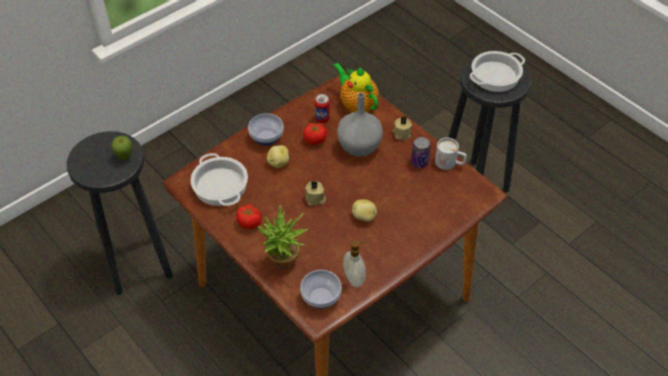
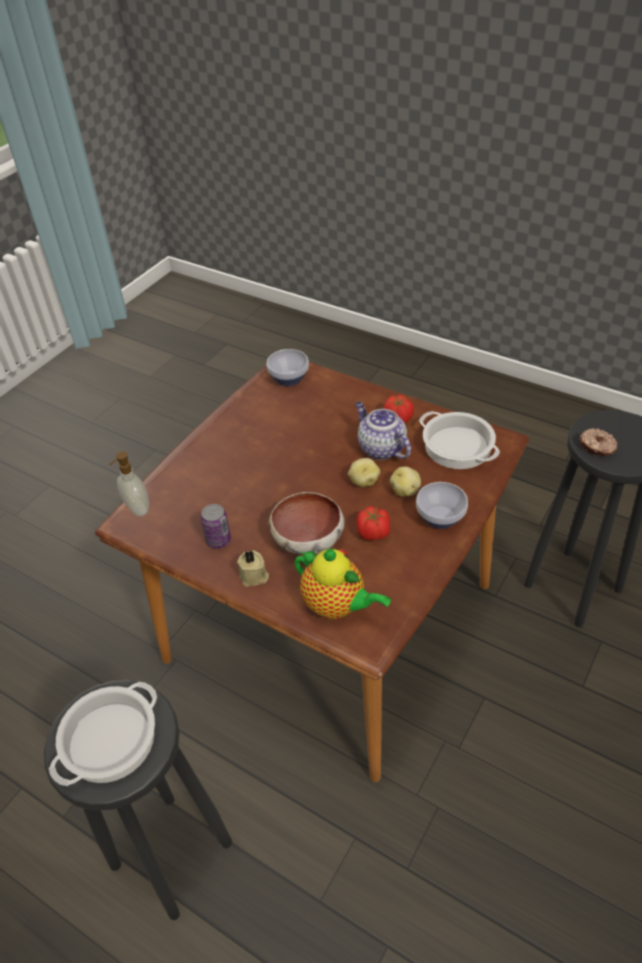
camera: 165 degrees right, 5 degrees down
apple [111,136,132,160] -> donut [579,428,618,456]
potted plant [258,205,308,270] -> none
beige candle [305,181,326,206] -> none
can [314,94,330,123] -> none
grey vase [337,93,383,157] -> bowl [269,492,344,555]
soap dispenser [343,240,366,287] -> soap dispenser moved to [109,451,149,516]
potato [352,200,377,222] -> potato moved to [348,458,380,487]
white mug [435,138,467,170] -> none
none -> teapot [355,402,411,460]

